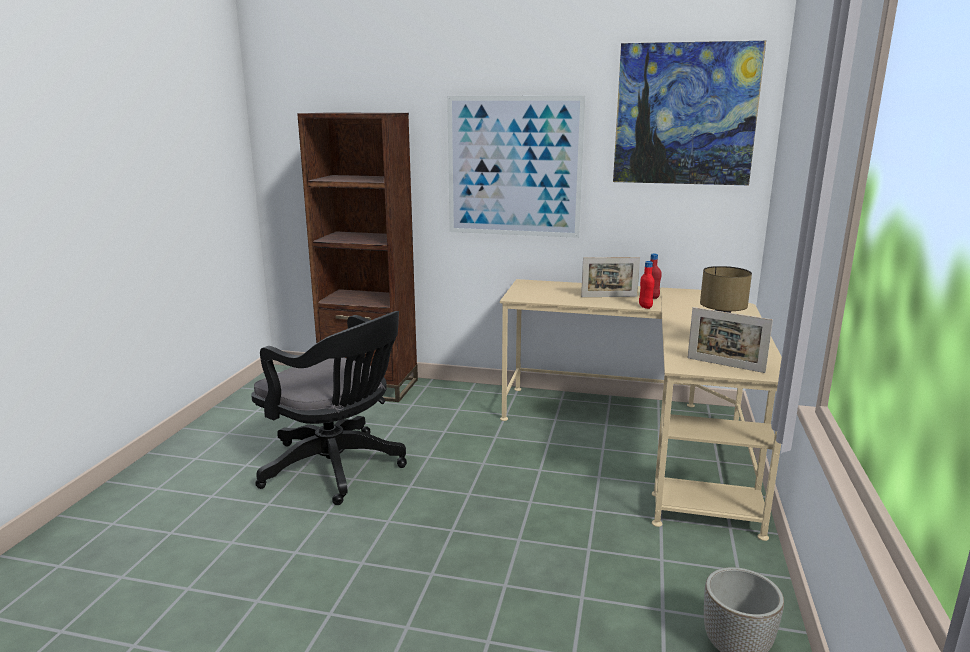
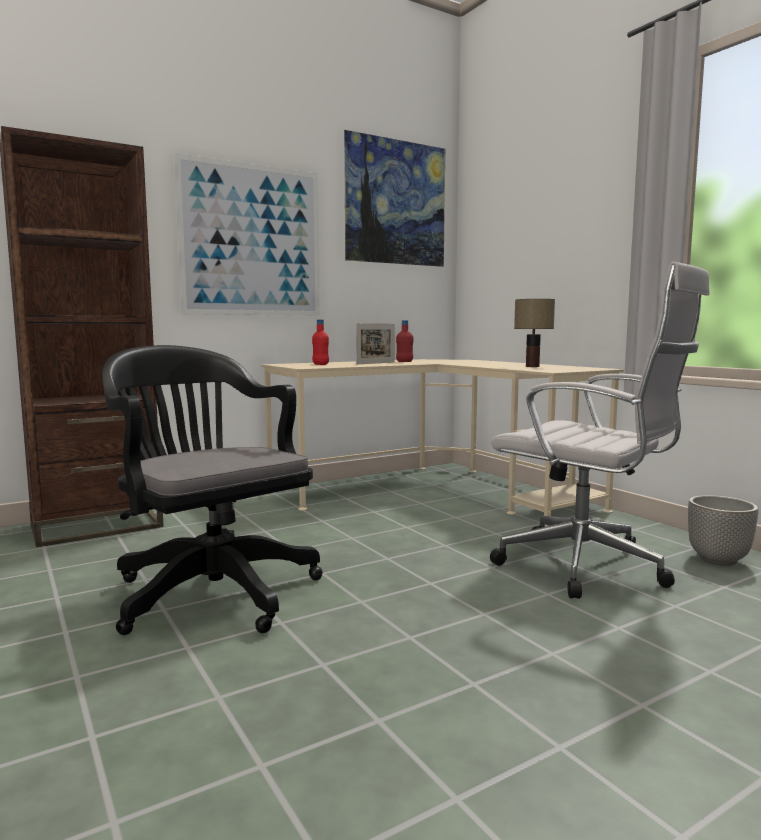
camera: 45 degrees left, 10 degrees down
black office chair [251,311,407,505] -> black office chair turned 120 degrees counterclockwise [102,345,323,635]
red bottle [639,261,655,309] -> red bottle moved to [312,319,329,365]
picture frame [687,307,773,373] -> none
none -> white office chair [490,262,710,599]

